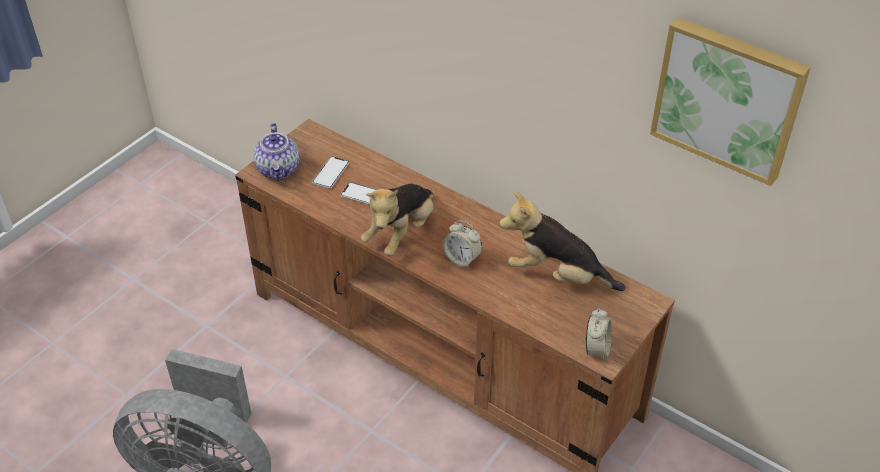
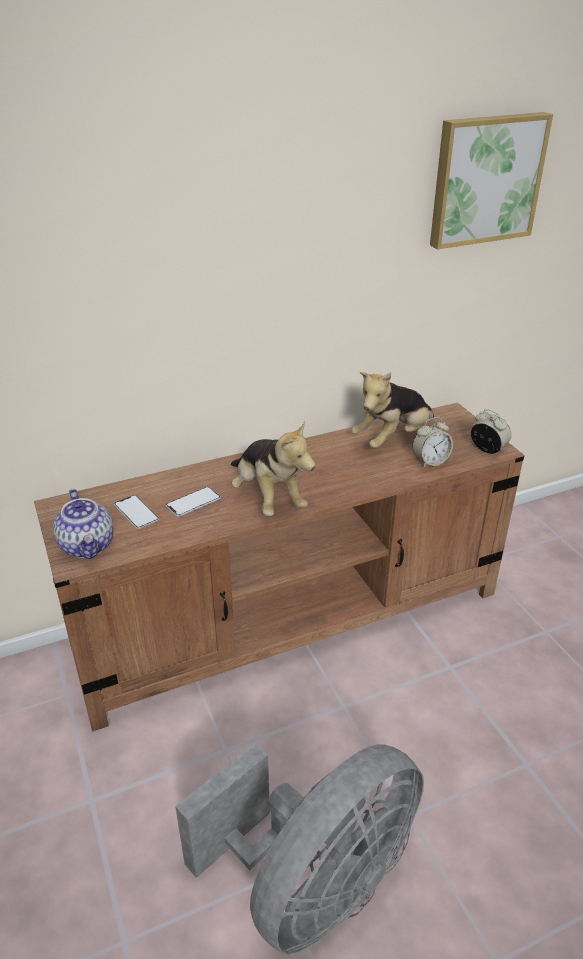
camera: 60 degrees left, 10 degrees down
teapot [253,123,299,181] -> teapot turned 45 degrees clockwise [53,489,114,559]
alarm clock [442,220,482,269] -> alarm clock moved to [412,417,453,468]

